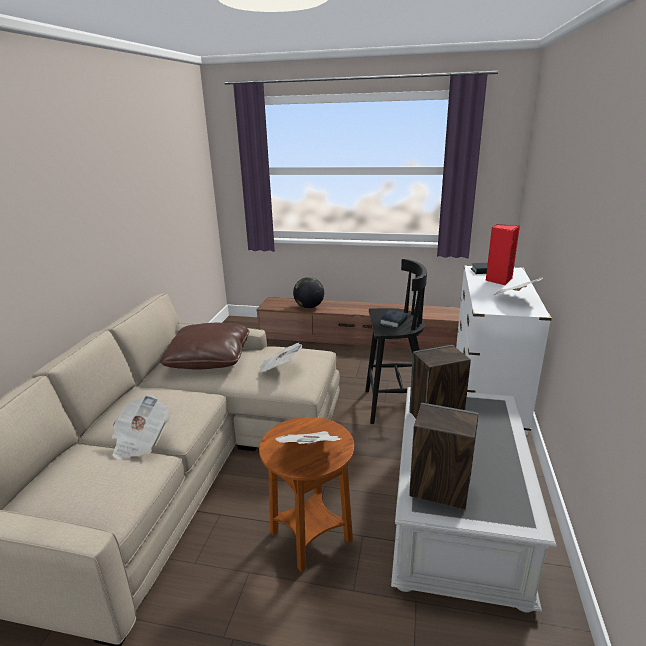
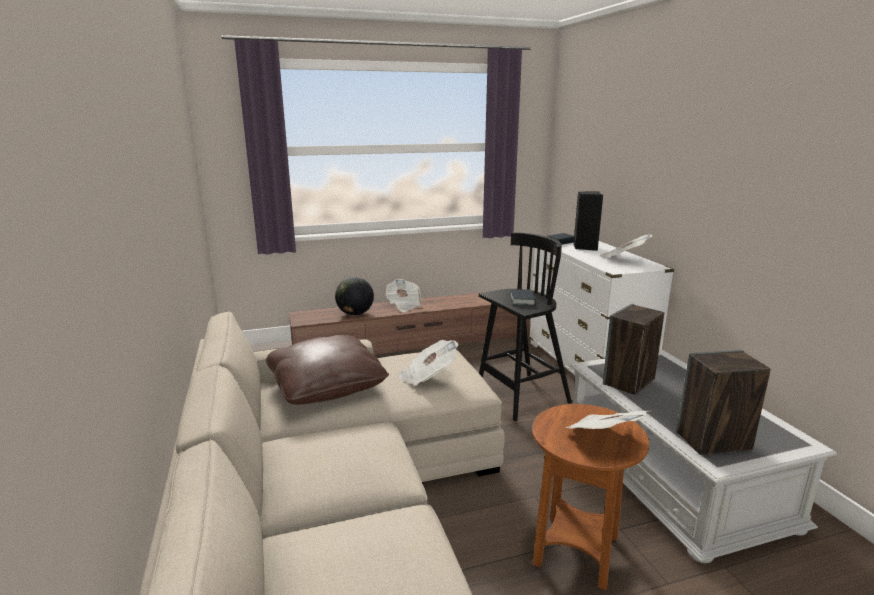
camera: 30 degrees left, 5 degrees down
newspaper [112,395,170,459] -> newspaper moved to [385,279,421,312]
red speaker [486,224,520,286] -> black speaker [573,191,603,251]

